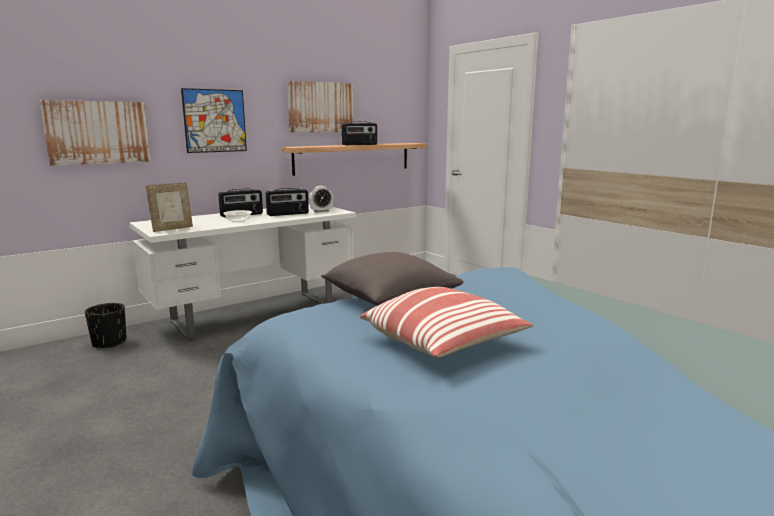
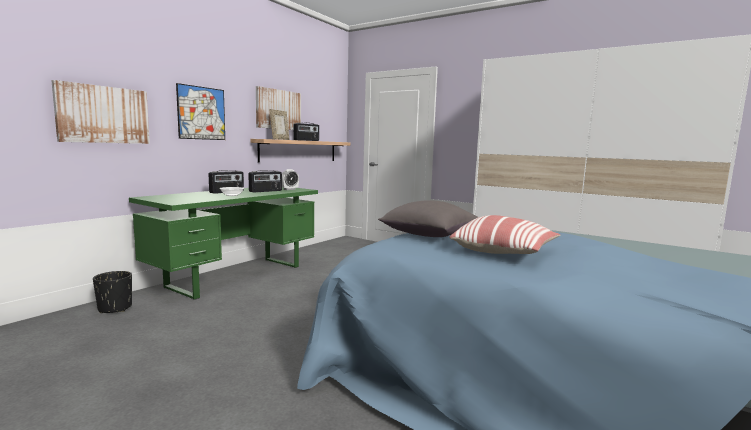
camera: 20 degrees left, 5 degrees down
white desk [129,204,356,341] -> green desk [129,188,318,300]
picture frame [146,182,193,232] -> picture frame moved to [270,109,289,140]

